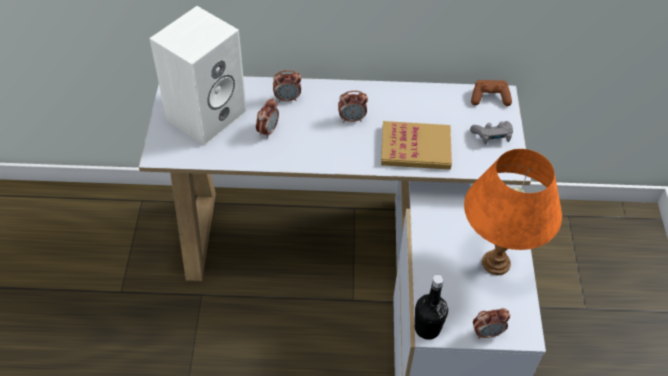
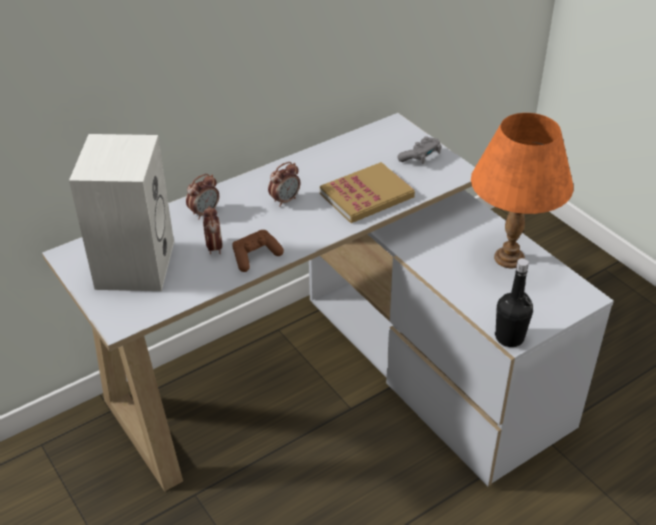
camera: 35 degrees left, 10 degrees down
brown game controller [471,80,512,106] -> brown game controller moved to [232,230,284,272]
alarm clock [473,308,510,339] -> none

